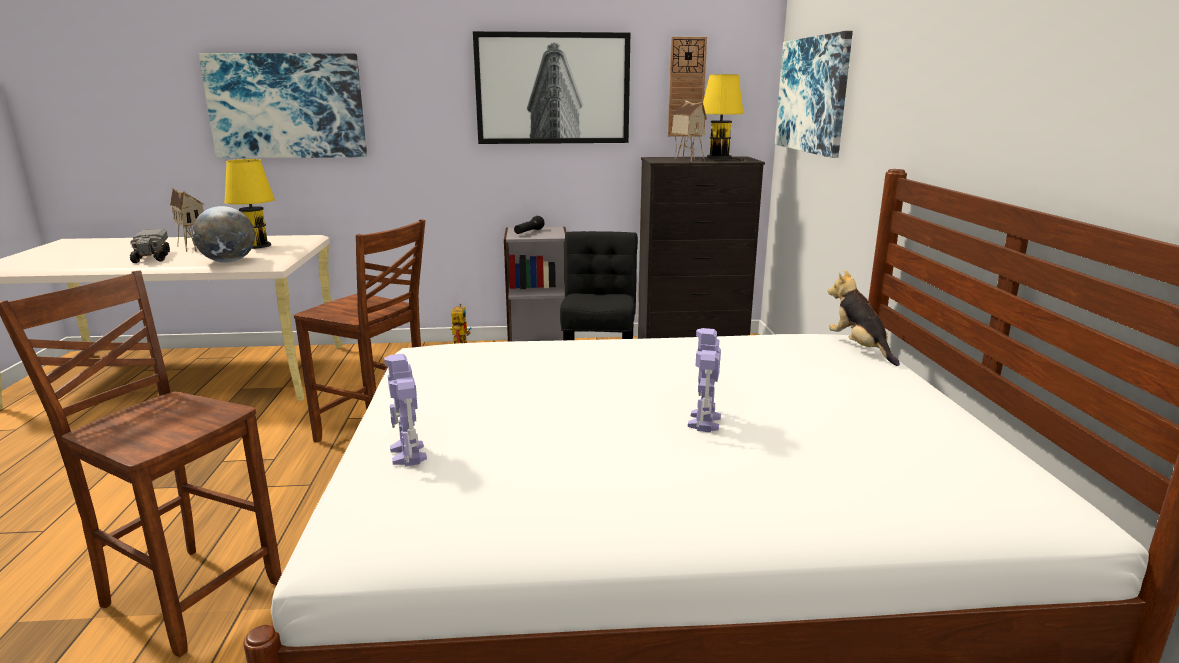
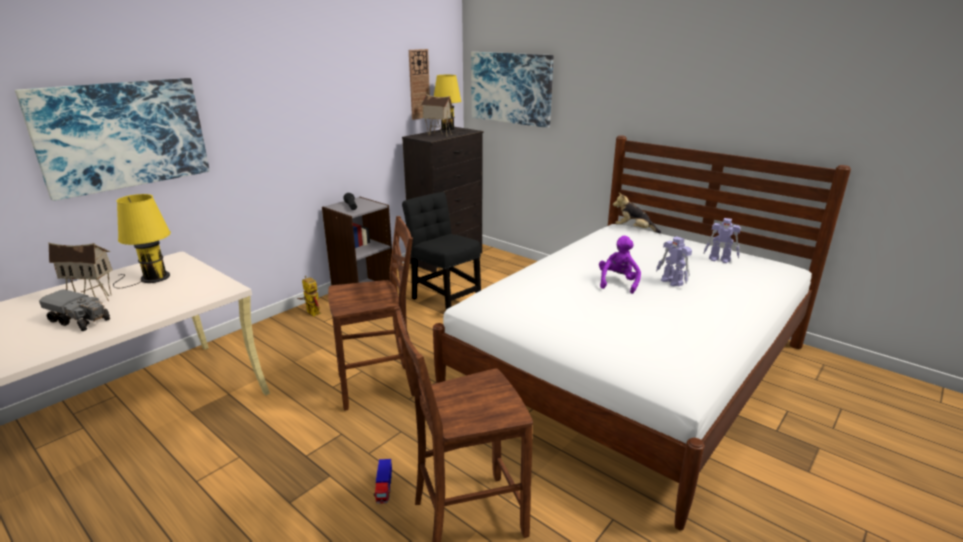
camera: 45 degrees left, 5 degrees up
globe [192,206,255,263] -> none
toy robot [384,354,427,466] -> toy robot moved to [704,218,741,263]
picture [473,31,630,144] -> none
none -> toy truck [374,459,392,504]
none -> purple plush toy [599,236,641,294]

